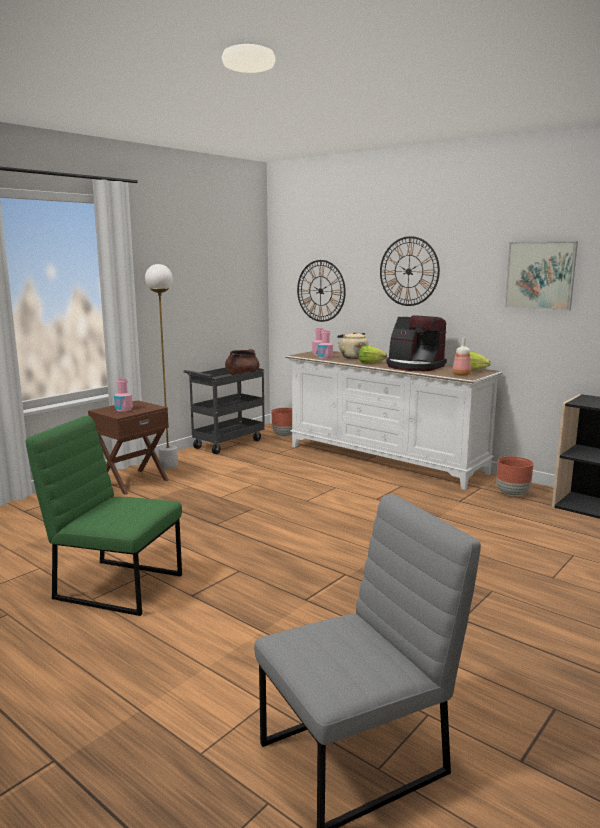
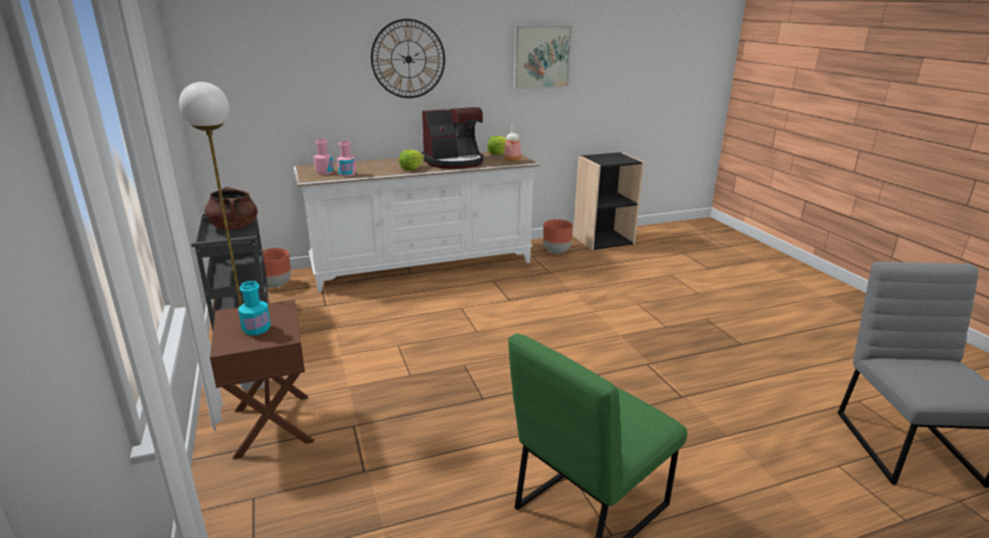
camera: 60 degrees left, 10 degrees up
pink bottle [114,378,133,412] -> turquoise bottle [238,281,270,335]
wall clock [297,260,346,322] -> none
beige kettle [337,332,368,359] -> none

